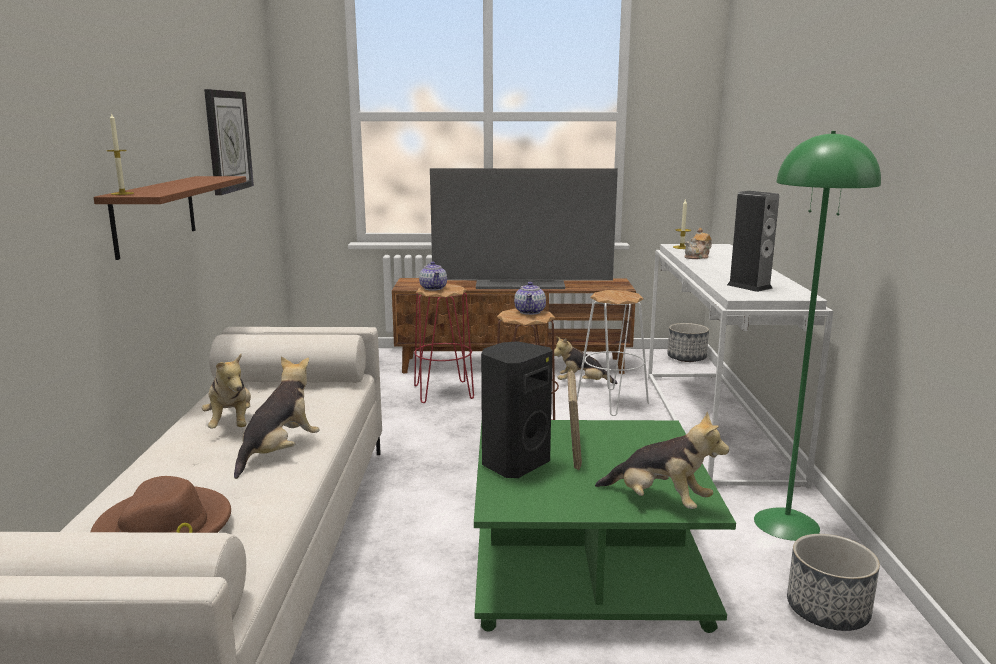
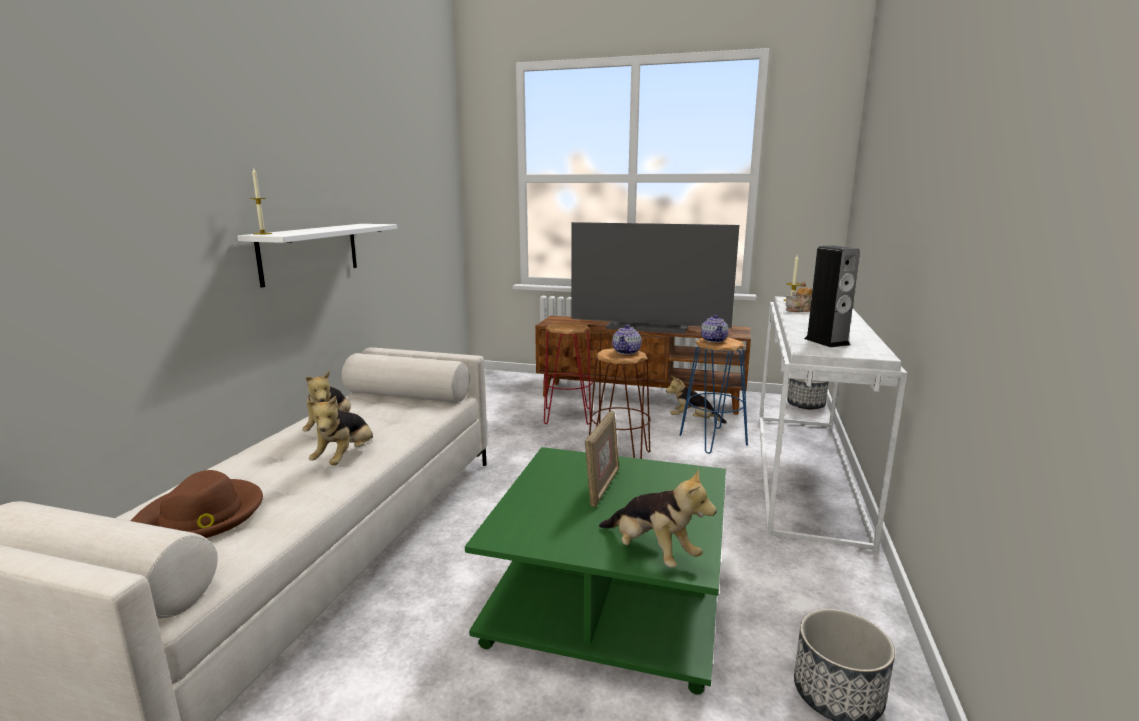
camera: 15 degrees right, 0 degrees up
brown shelf [94,176,246,260] -> white shelf [238,224,397,288]
wall clock [204,89,254,195] -> none
plush toy [234,357,320,479] -> plush toy turned 150 degrees clockwise [308,396,373,465]
teapot [419,262,447,291] -> teapot moved to [701,315,729,343]
black speaker [481,341,552,478] -> none
white stool [577,290,649,416] -> blue stool [680,338,748,454]
green floor lamp [754,131,881,541] -> none

